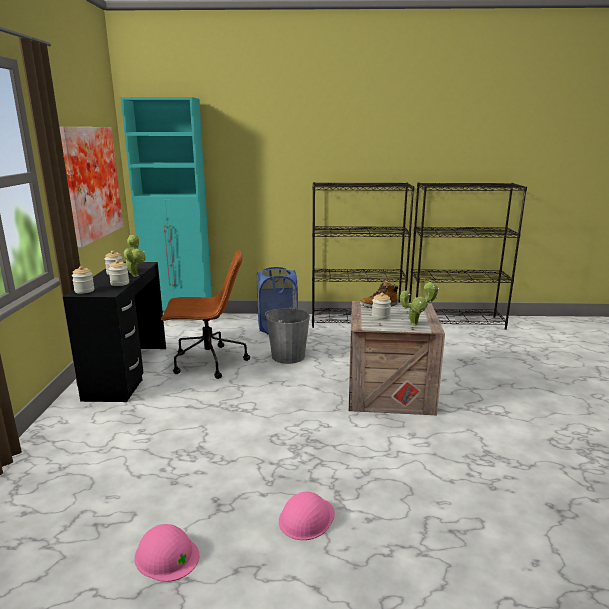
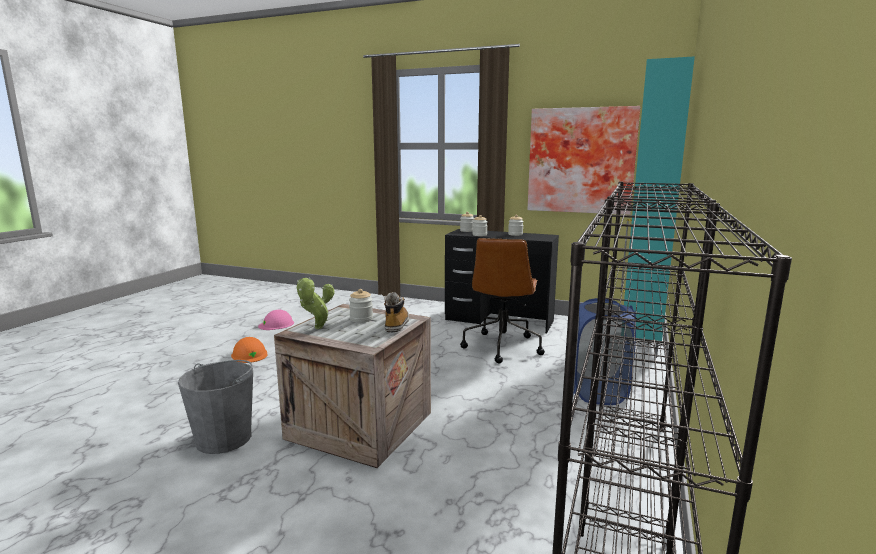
camera: 110 degrees right, 5 degrees down
potted plant [124,235,146,277] -> none
grey bucket [265,306,310,364] -> grey bucket moved to [178,360,253,454]
pink hard hat [279,492,335,540] -> orange hard hat [231,337,268,363]

